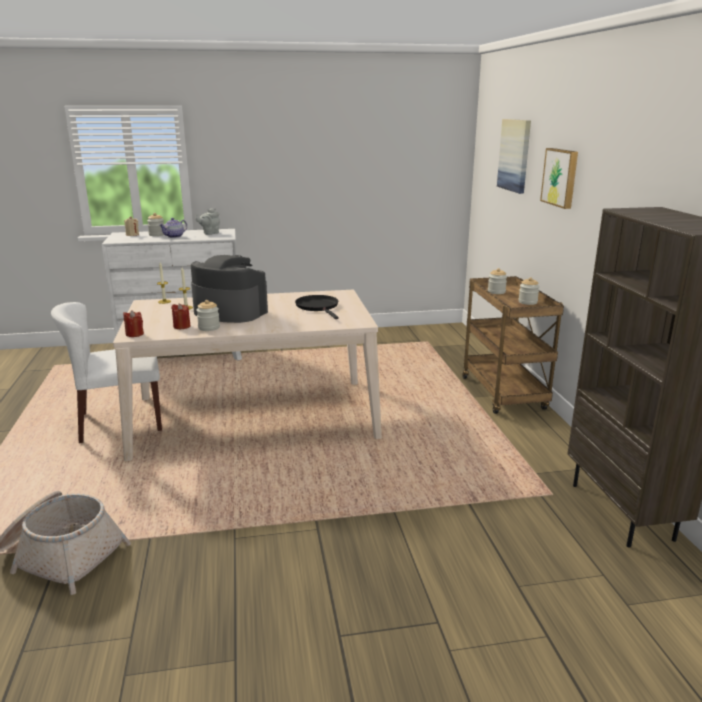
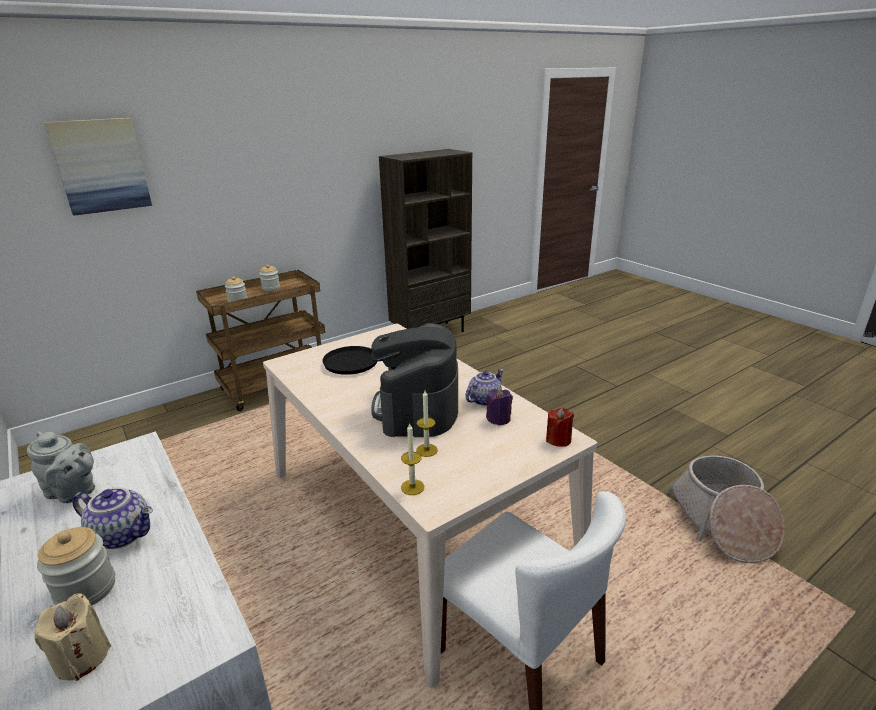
camera: 115 degrees left, 5 degrees up
red candle [171,303,191,329] -> purple candle [486,389,513,426]
jar [196,300,220,331] -> teapot [465,369,504,406]
picture [540,148,578,209] -> none

